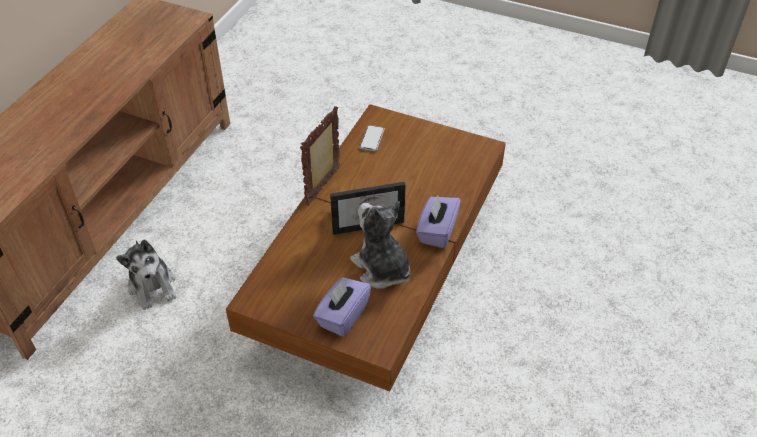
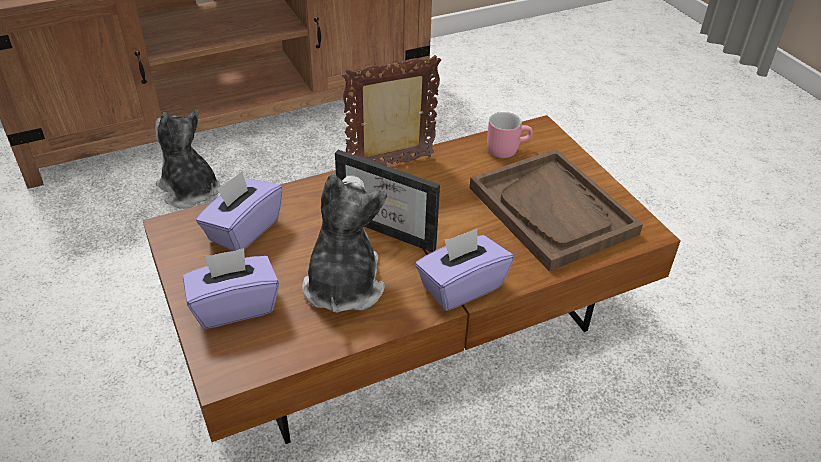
camera: 40 degrees right, 5 degrees down
plush toy [116,240,176,310] -> plush toy turned 120 degrees clockwise [155,110,220,209]
phone [359,125,385,151] -> pink mug [487,112,533,158]
none -> purple tissue box [196,171,283,251]
none -> brown tray [470,149,643,271]

